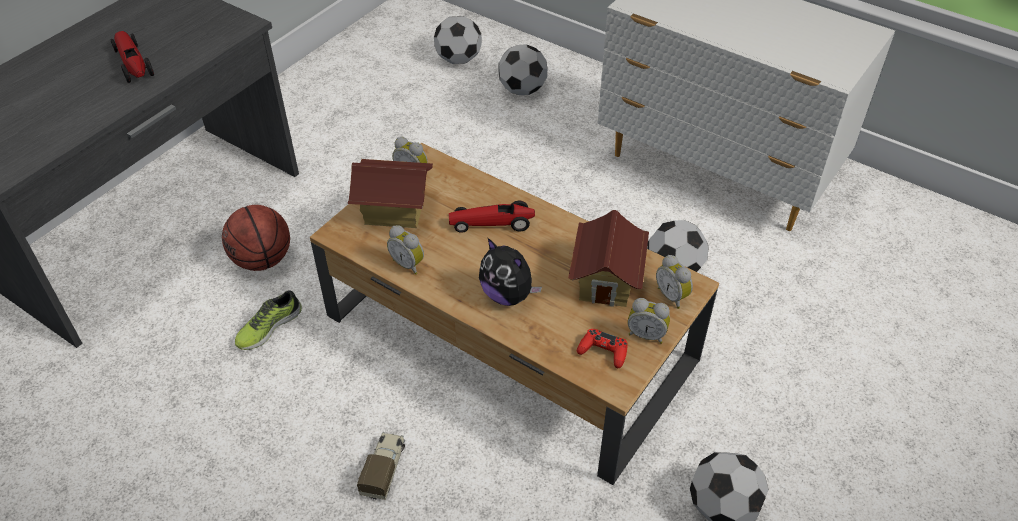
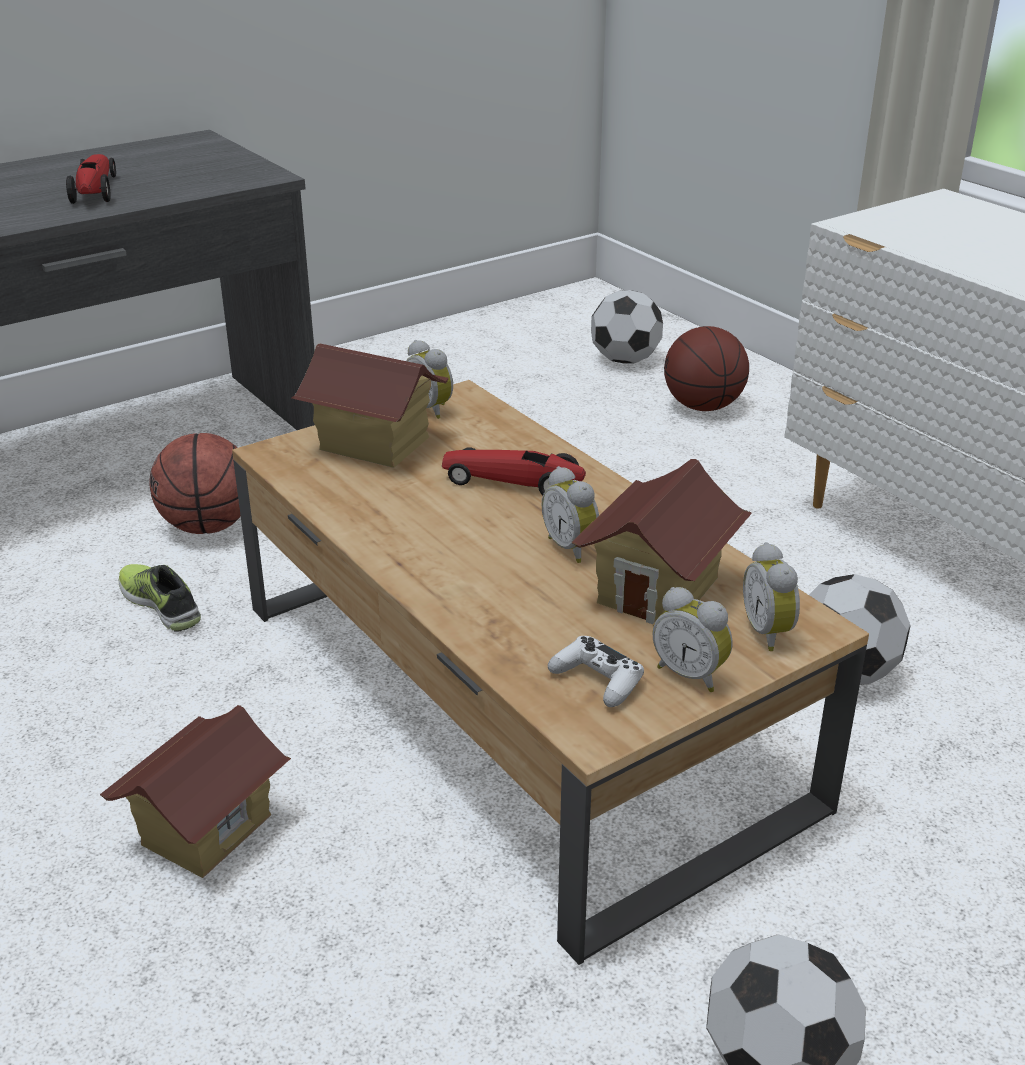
camera: 20 degrees right, 15 degrees down
shoe [235,290,302,350] -> shoe turned 75 degrees clockwise [118,564,201,632]
toy truck [357,432,405,500] -> toy house [100,705,291,878]
alarm clock [387,225,424,275] -> alarm clock moved to [541,466,599,563]
plush toy [479,238,542,306] -> none
football [498,44,547,95] -> basketball [664,326,749,411]
red game controller [577,329,627,368] -> white game controller [548,636,644,707]

